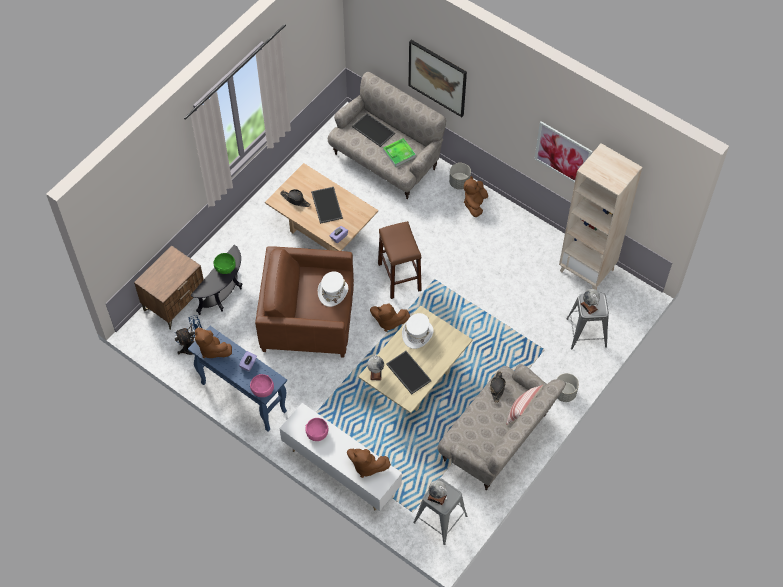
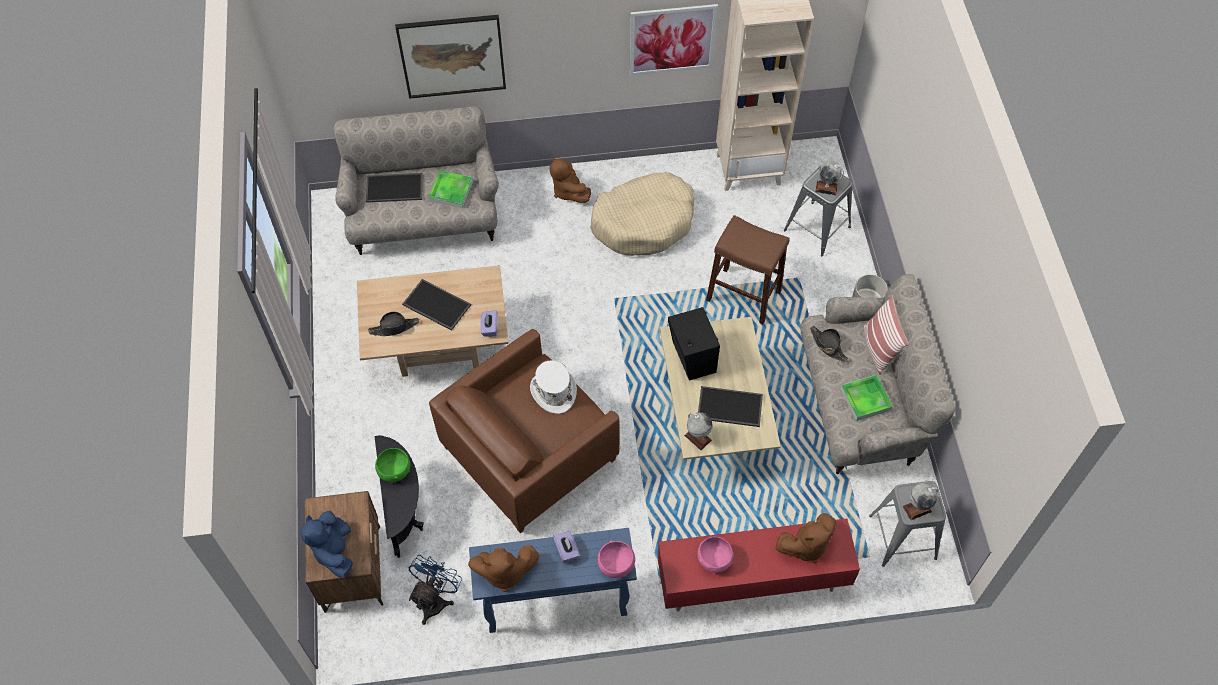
camera: 45 degrees left, 0 degrees up
white tv stand [279,403,402,511] -> red tv stand [658,518,860,611]
brown plush toy [370,303,411,332] -> none
brown stool [378,221,422,299] -> brown stool moved to [706,215,790,324]
white hat [402,313,434,349] -> black speaker [668,307,720,381]
grey planter [449,163,471,190] -> none
none -> blue plush toy [301,511,353,578]
none -> beige dog bed [590,172,694,256]
none -> tray [840,375,893,421]

